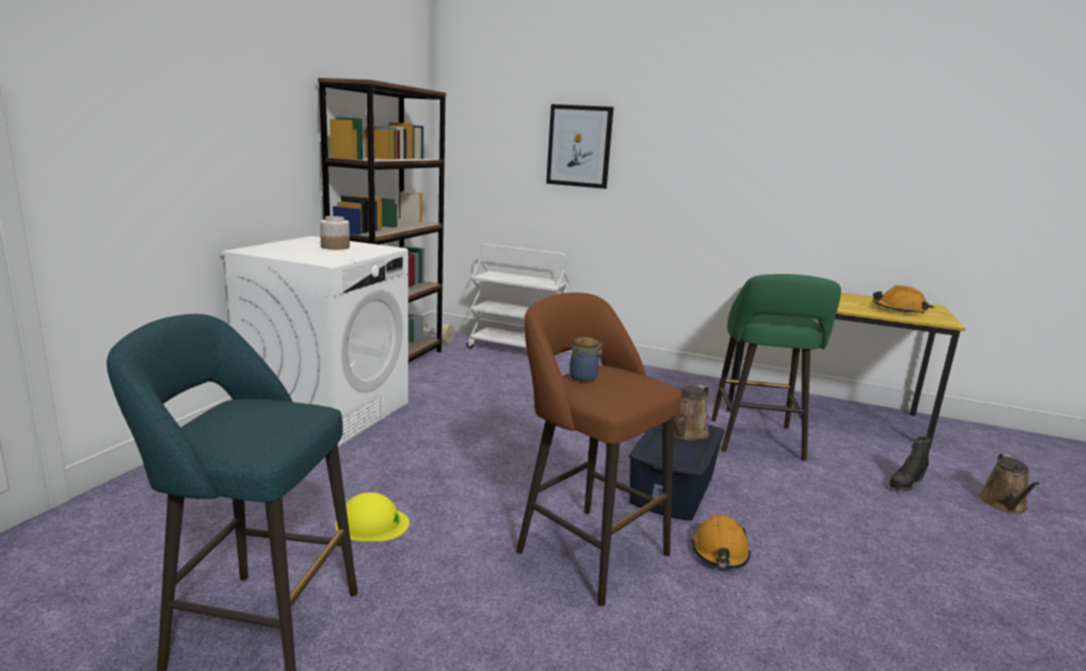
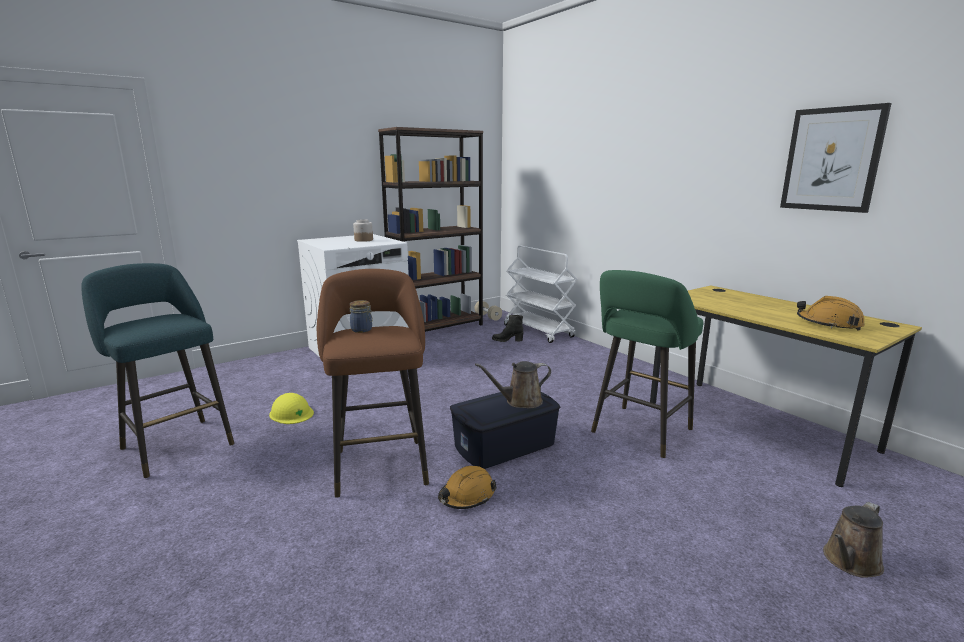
camera: 35 degrees right, 0 degrees up
picture [546,104,614,189] -> picture moved to [780,103,892,213]
black boot [889,436,933,491] -> black boot moved to [492,315,523,342]

